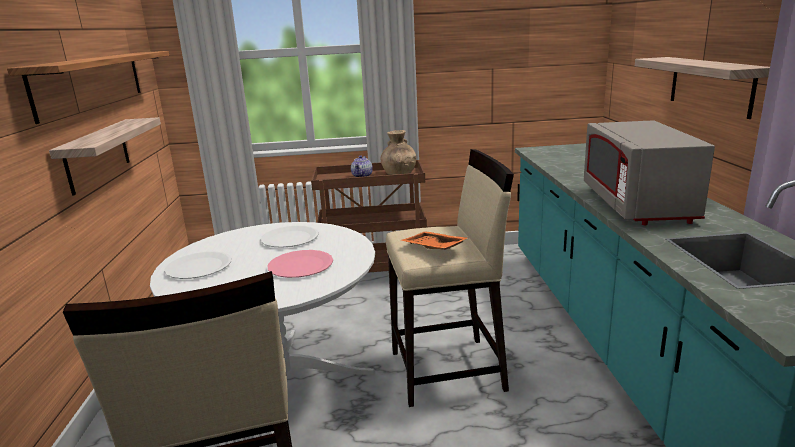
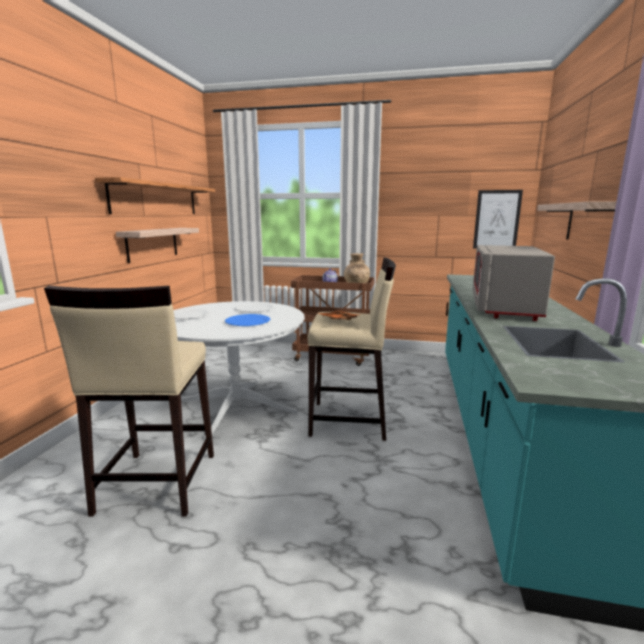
camera: 15 degrees right, 5 degrees down
pink plate [267,250,333,278] -> blue plate [225,314,270,326]
none -> picture [473,190,523,249]

